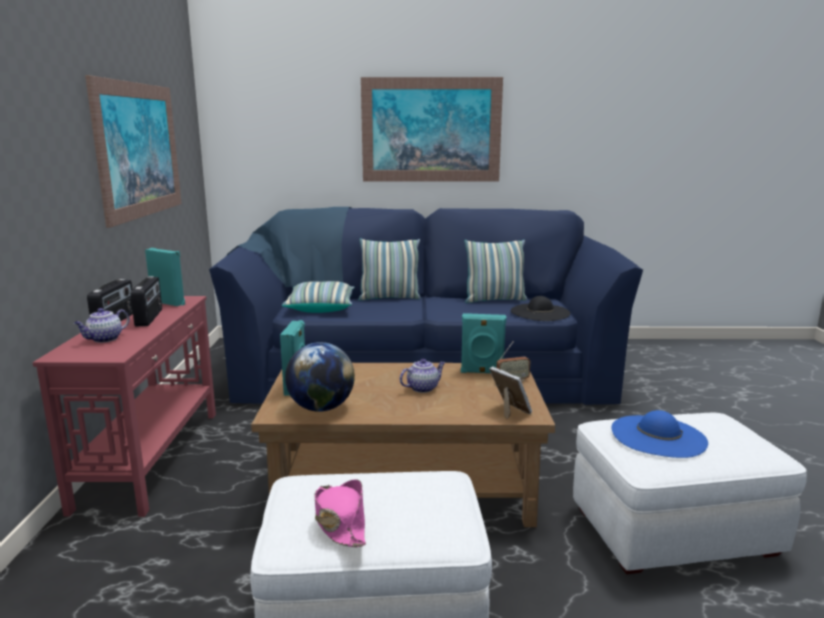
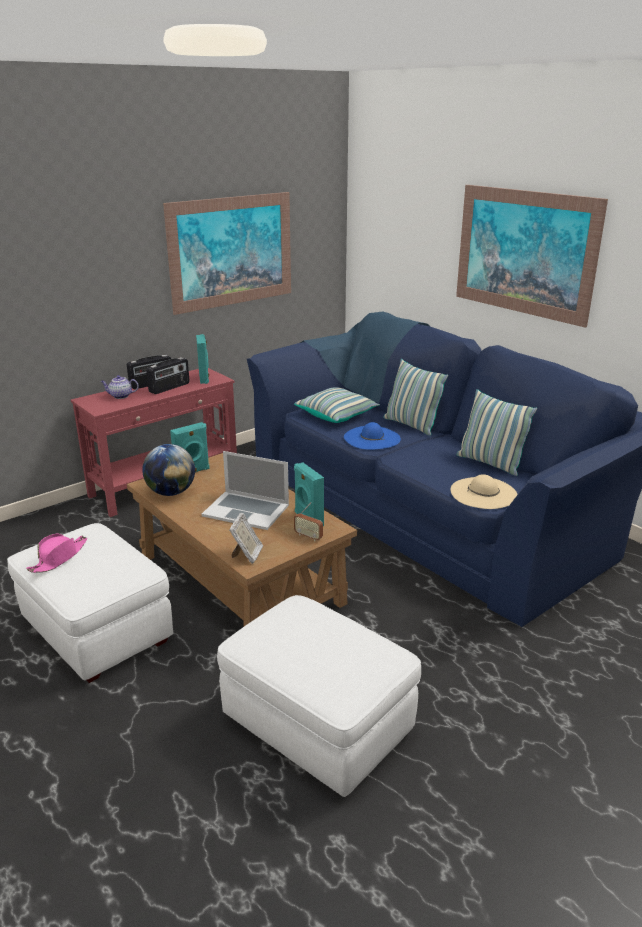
camera: 50 degrees right, 10 degrees up
teapot [400,359,445,393] -> laptop [202,451,289,530]
black hat [510,296,570,321] -> beige hat [451,474,518,509]
blue hat [611,410,708,458] -> blue hat moved to [344,422,401,450]

